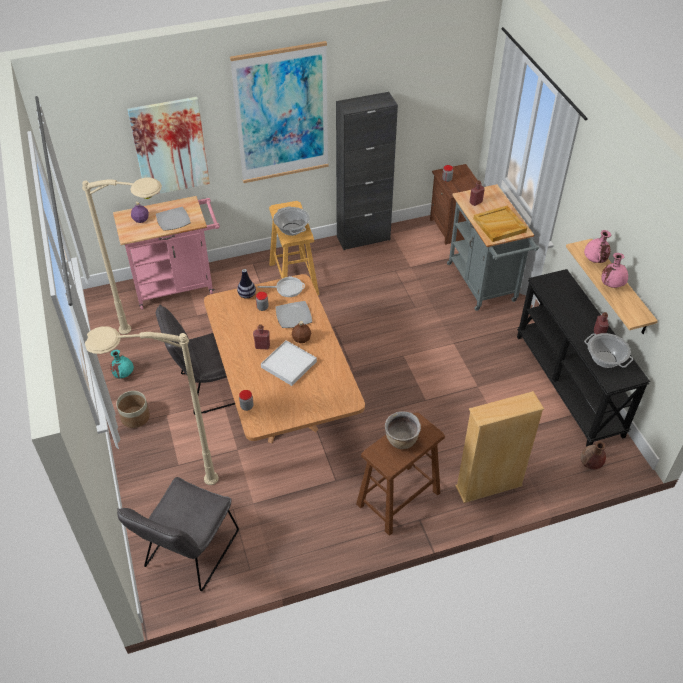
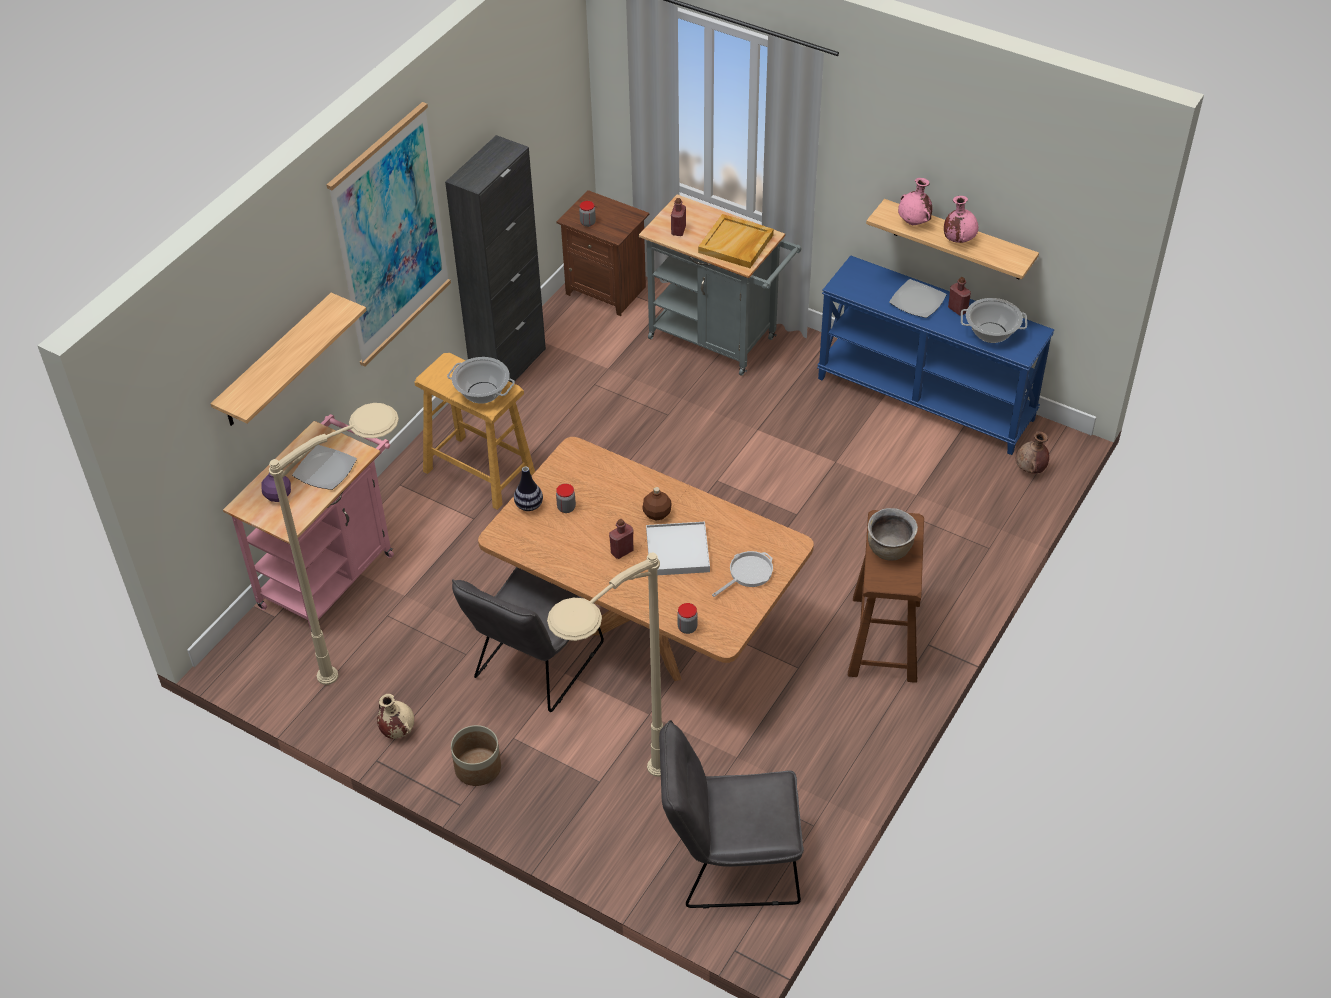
camera: 40 degrees left, 0 degrees up
turquoise vase [110,350,134,378] -> beige vase [377,694,414,739]
grey chair [117,477,239,591] -> grey chair turned 105 degrees clockwise [659,720,804,909]
picture [127,97,210,194] -> shelf [210,293,366,426]
frying pan [258,276,305,297] -> frying pan moved to [712,551,773,597]
plate [275,301,312,328] -> plate moved to [889,279,947,318]
beige bookcase [455,391,544,503] -> none
black console table [517,269,650,447] -> blue console table [817,255,1054,455]

